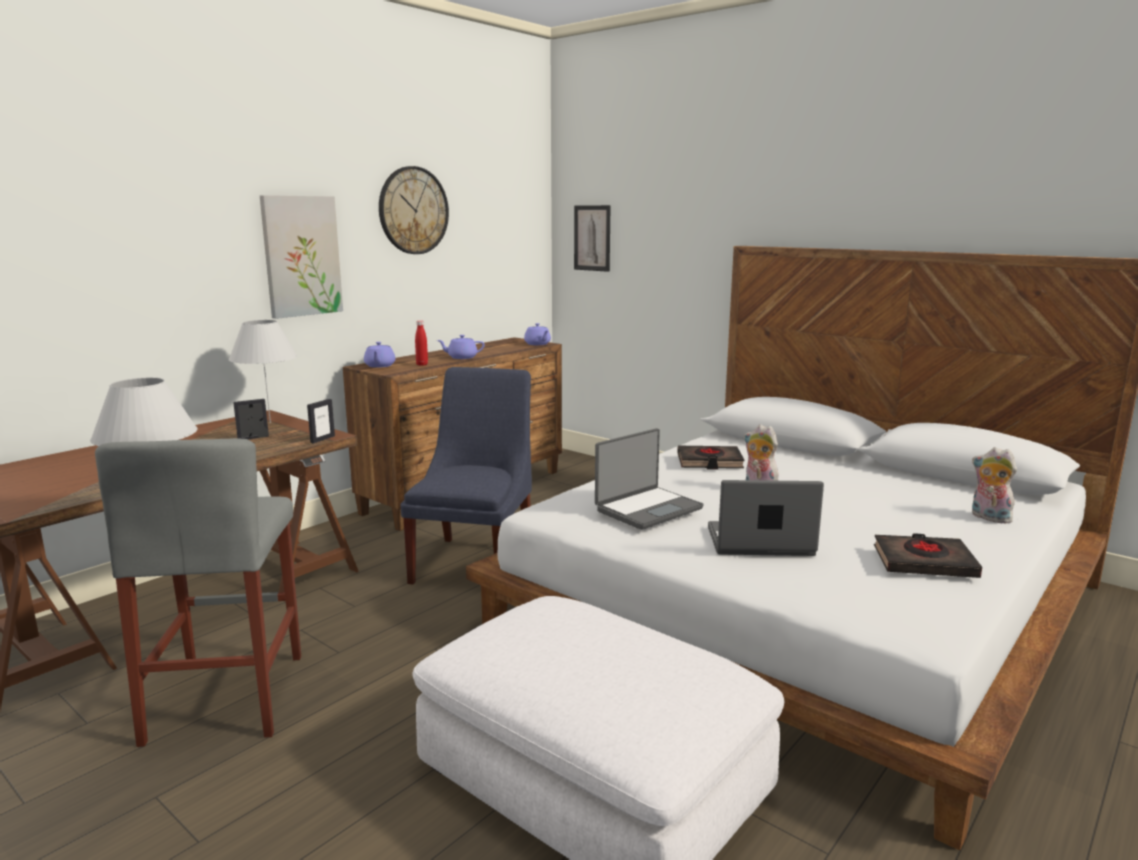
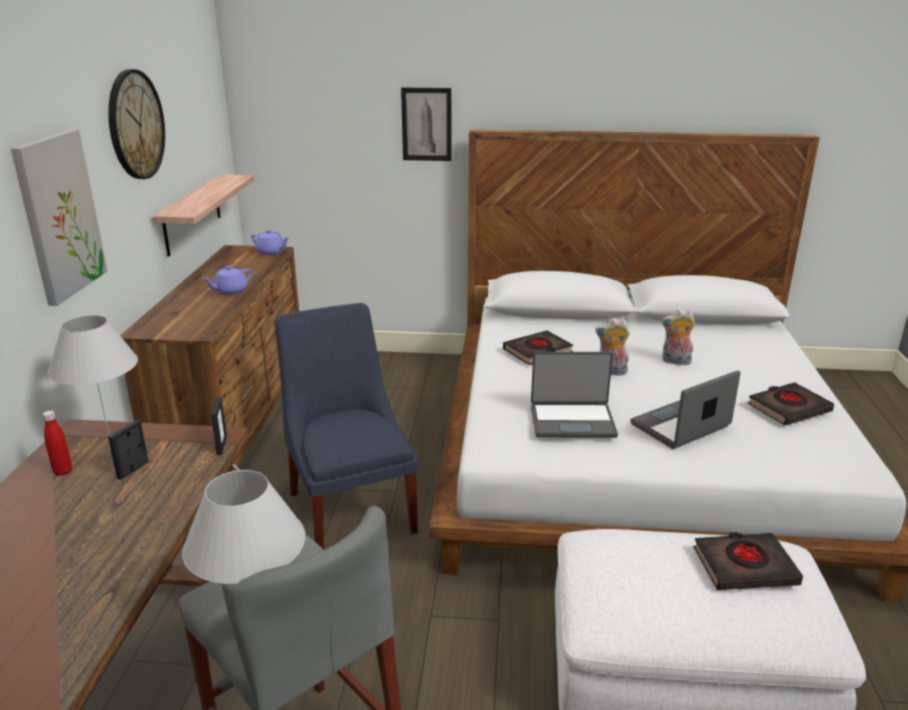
camera: 35 degrees left, 10 degrees up
purple teapot [364,342,396,368] -> none
red bottle [415,320,428,366] -> red bottle moved to [42,411,72,476]
picture [574,205,611,272] -> picture moved to [401,88,451,161]
laptop [595,428,704,530] -> laptop turned 75 degrees clockwise [531,352,618,438]
plush toy [972,447,1017,524] -> plush toy moved to [661,309,695,365]
none -> shelf [153,175,254,256]
none -> black book [693,532,803,590]

